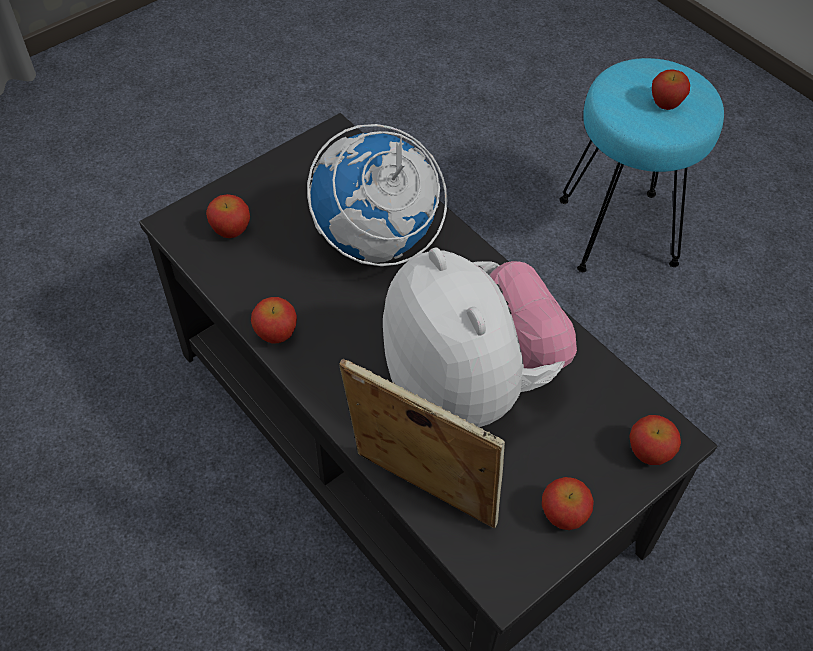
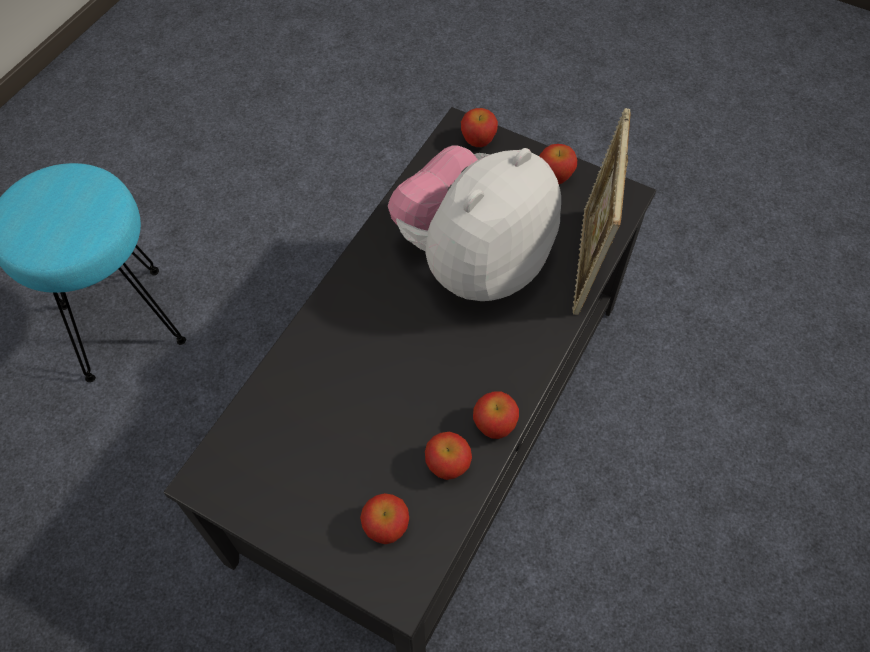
camera: 110 degrees left, 5 degrees up
globe [307,124,447,266] -> none
apple [652,70,690,110] -> apple moved to [425,432,472,480]

